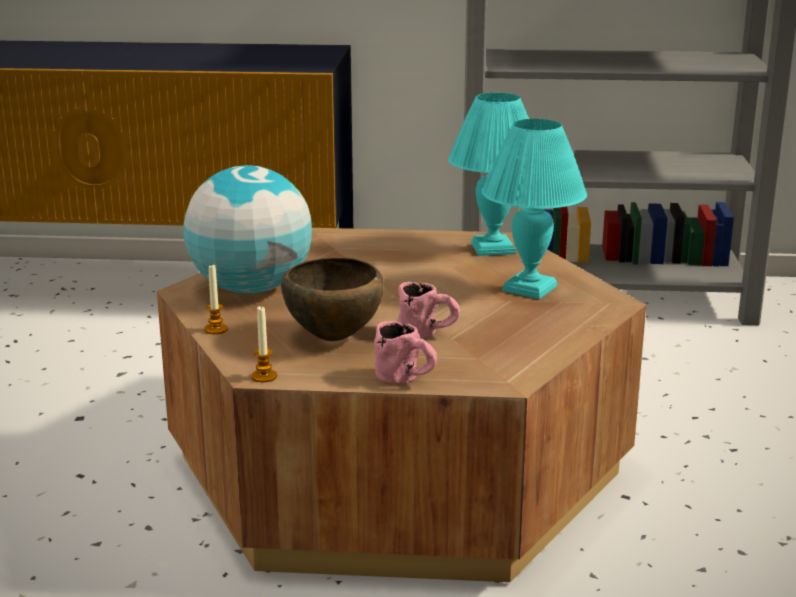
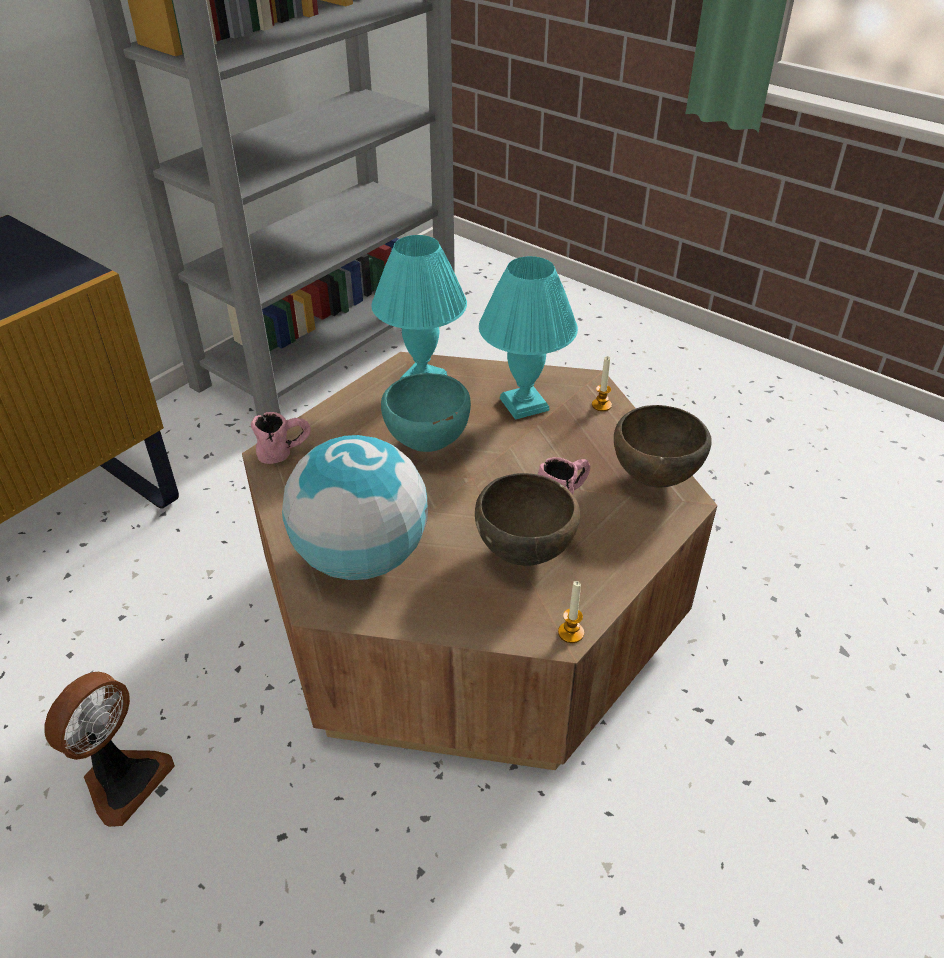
camera: 55 degrees left, 20 degrees up
candle [204,265,228,334] -> candle moved to [592,356,612,411]
pink mug [374,321,437,384] -> pink mug moved to [251,412,311,464]
none -> fan [44,672,175,827]
none -> turquoise bowl [381,373,471,452]
none -> brown bowl [614,405,712,487]

